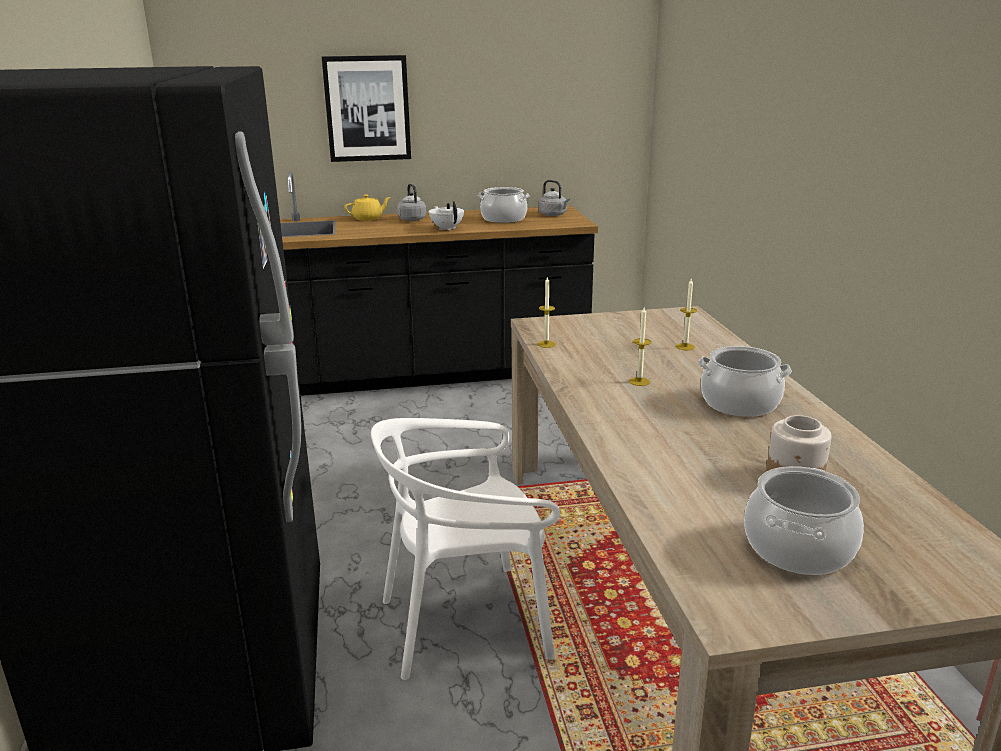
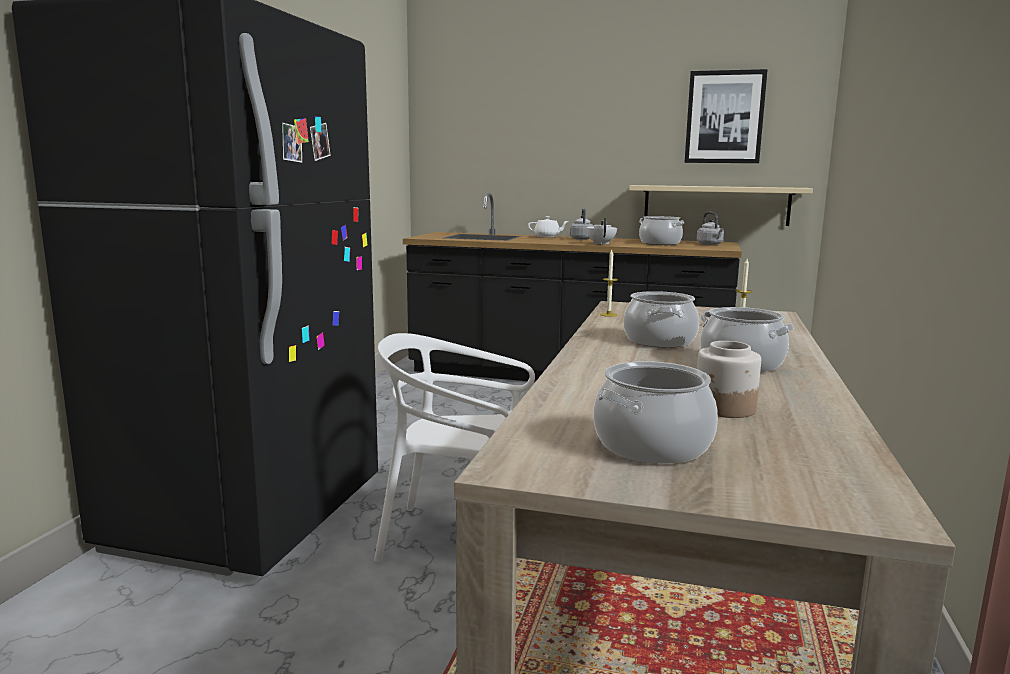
camera: 25 degrees right, 10 degrees down
picture [322,55,411,162] -> picture moved to [684,69,768,163]
yellow teapot [344,194,391,221] -> white teapot [528,216,569,237]
candle [629,307,651,386] -> cooking pot [623,291,699,348]
none -> beige shelf [629,185,813,226]

